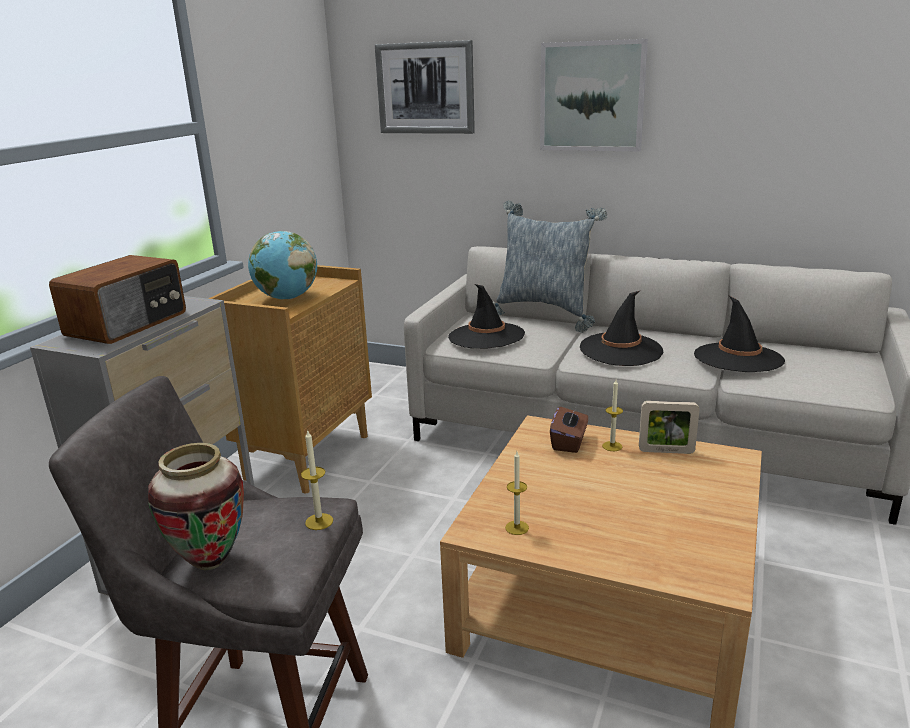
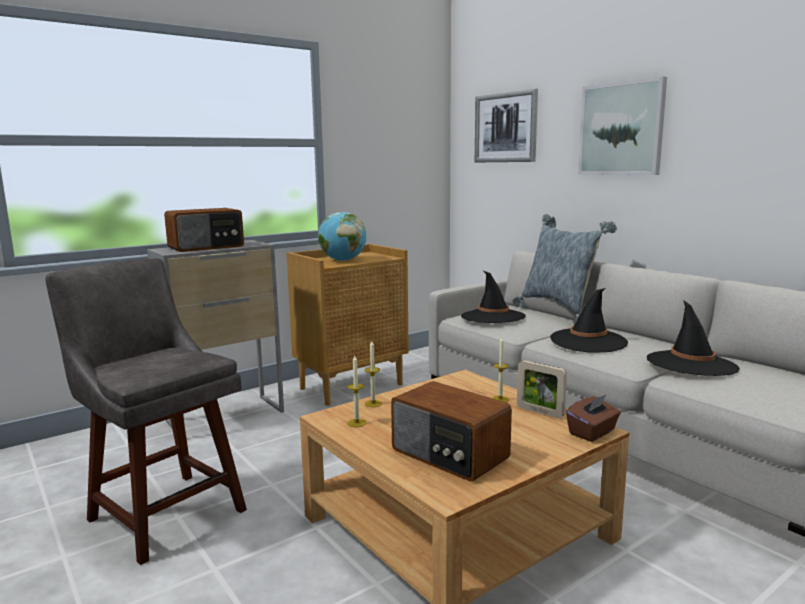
camera: 30 degrees right, 10 degrees down
vase [148,443,244,570] -> none
candle [301,431,333,530] -> candle moved to [364,341,382,407]
brown tissue box [550,404,588,453] -> brown tissue box moved to [566,395,621,442]
none -> radio [391,381,512,481]

